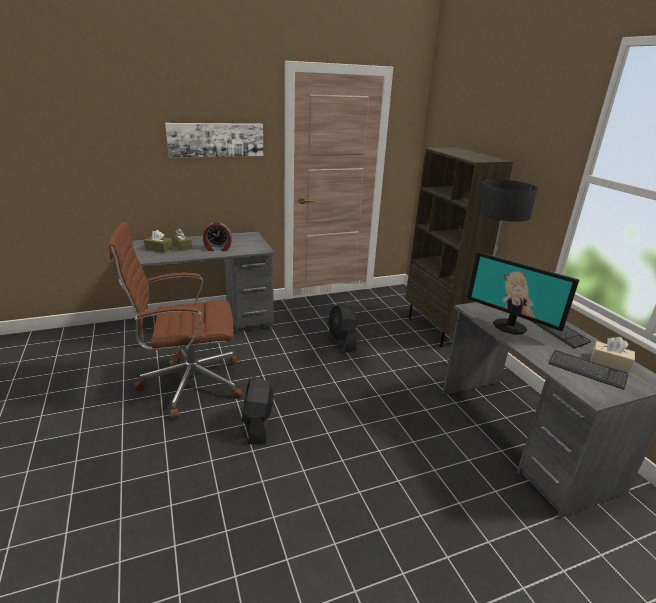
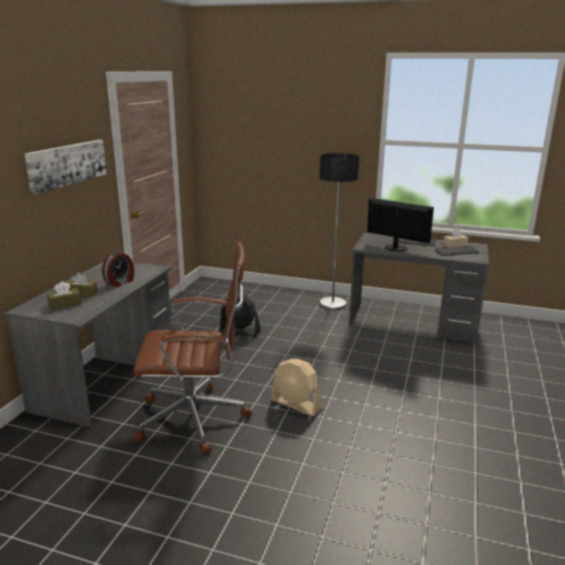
camera: 50 degrees left, 5 degrees down
brown office chair [109,222,243,419] -> brown office chair turned 120 degrees counterclockwise [133,242,252,454]
black fan [242,376,274,444] -> beige fan [271,359,323,416]
brown bookcase [405,147,513,347] -> none
monitor [467,252,579,335] -> monitor turned 135 degrees counterclockwise [367,198,434,252]

